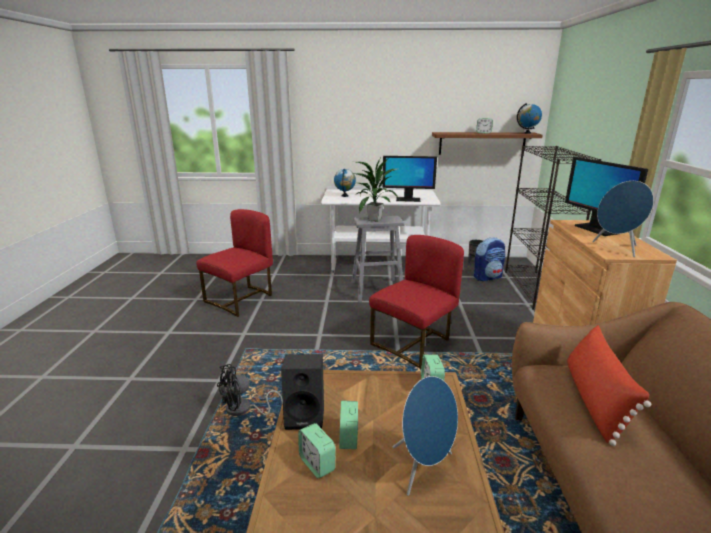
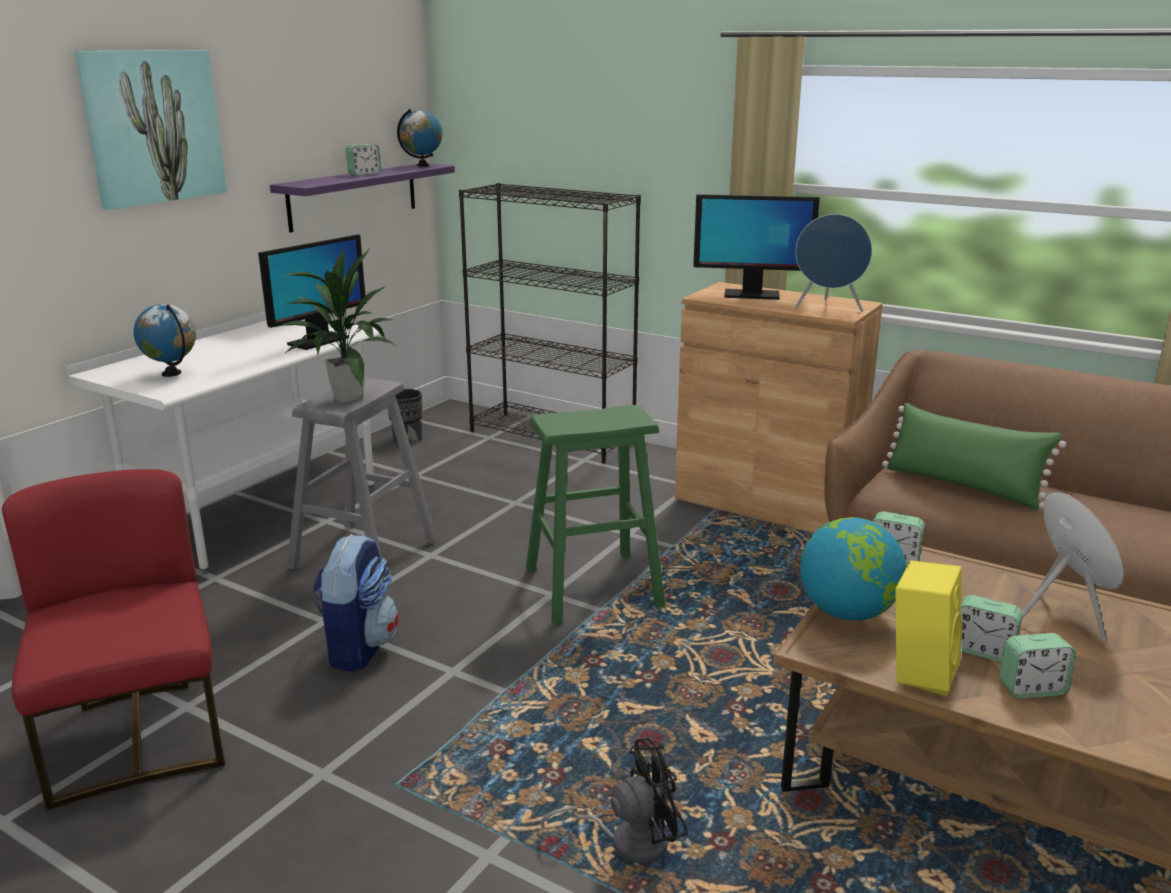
camera: 60 degrees left, 0 degrees up
black fan [217,364,283,416] -> black fan turned 105 degrees counterclockwise [540,739,688,864]
black speaker [281,354,324,430] -> yellow speaker [895,560,962,696]
red chair [369,235,464,369] -> green stool [526,405,666,626]
brown shelf [432,132,542,155] -> purple shelf [270,164,455,233]
backpack [474,237,506,281] -> backpack moved to [312,534,399,672]
red pillow [567,325,651,446] -> green pillow [882,403,1066,510]
none -> picture [74,50,227,210]
none -> globe [800,517,906,621]

